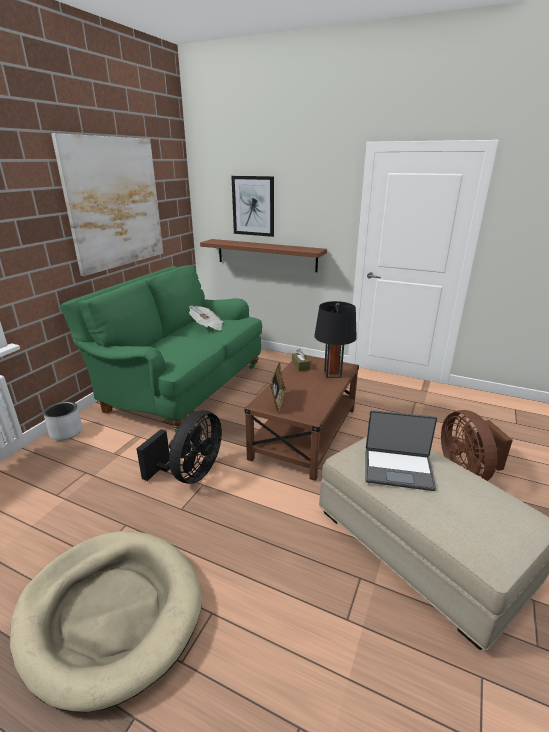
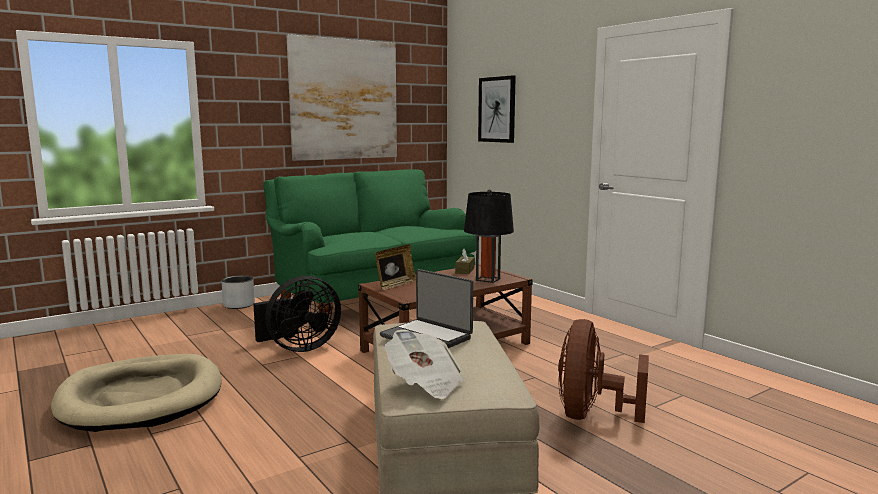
camera: 30 degrees right, 15 degrees down
newspaper [189,306,223,330] -> newspaper moved to [385,329,465,399]
brown shelf [200,239,327,272] -> none

